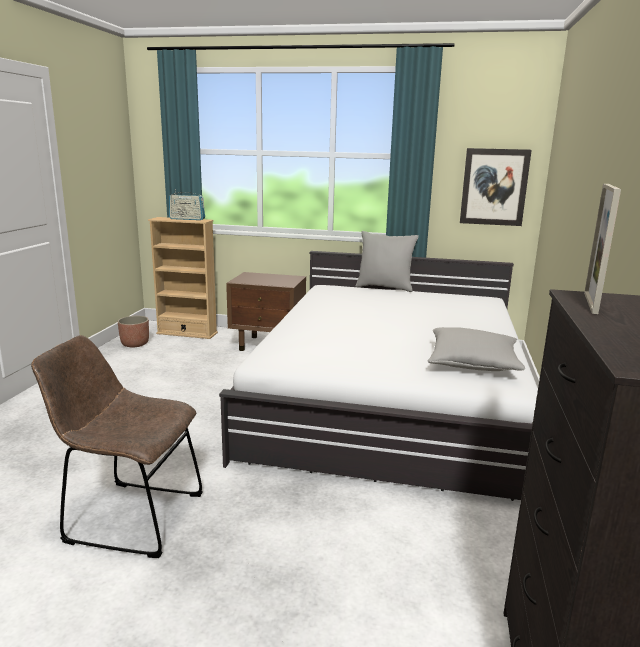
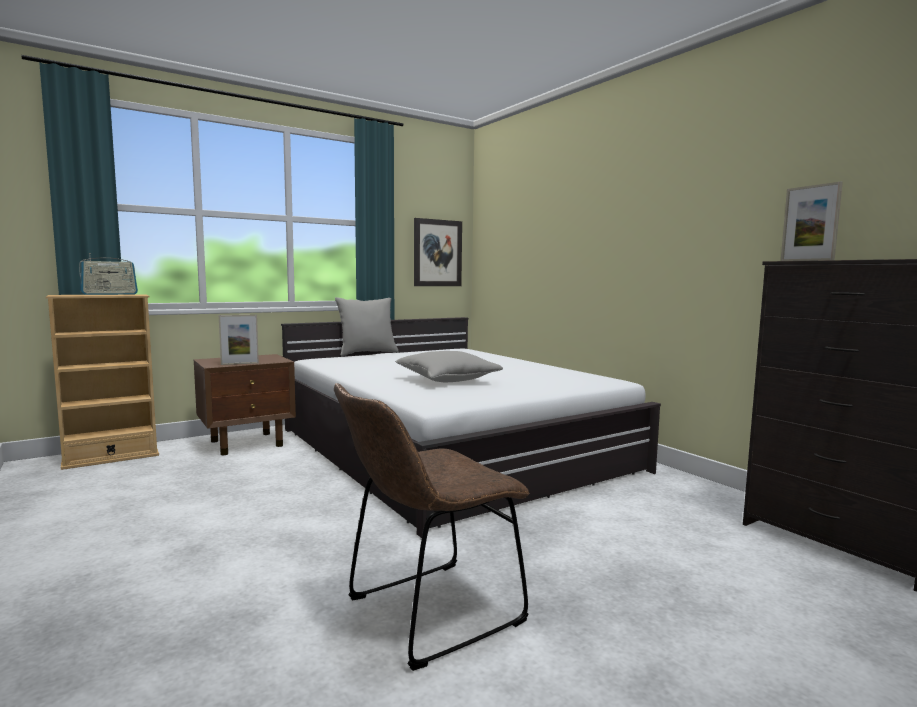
camera: 45 degrees left, 10 degrees down
planter [118,316,149,347] -> none
grey pillow [427,327,525,371] -> grey pillow moved to [395,351,503,382]
none -> picture frame [219,315,259,365]

